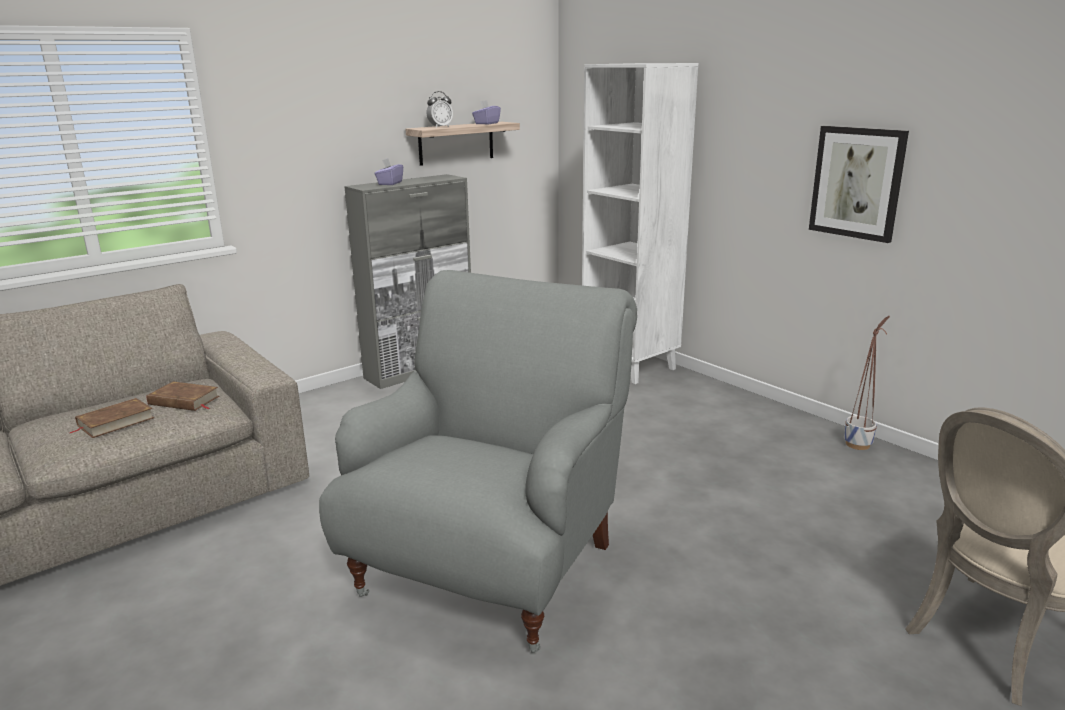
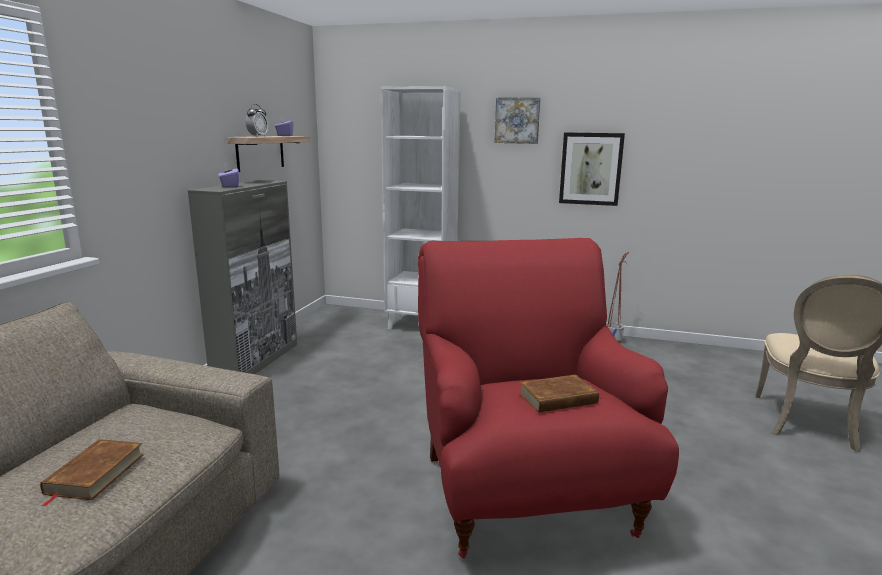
camera: 35 degrees left, 5 degrees down
brown book [147,381,219,411] -> brown book moved to [519,375,602,412]
grey armchair [319,270,637,653] -> red armchair [418,238,679,558]
none -> picture [494,97,541,144]

